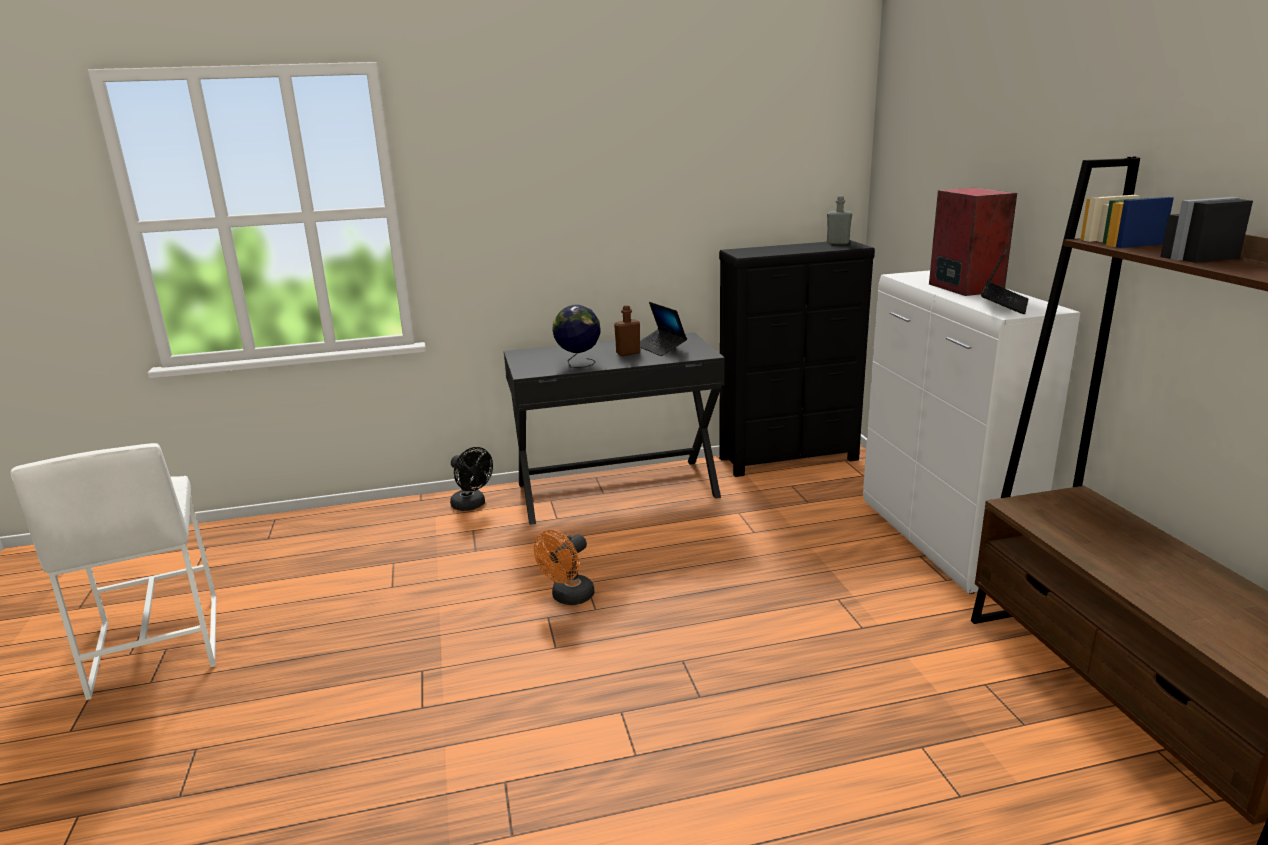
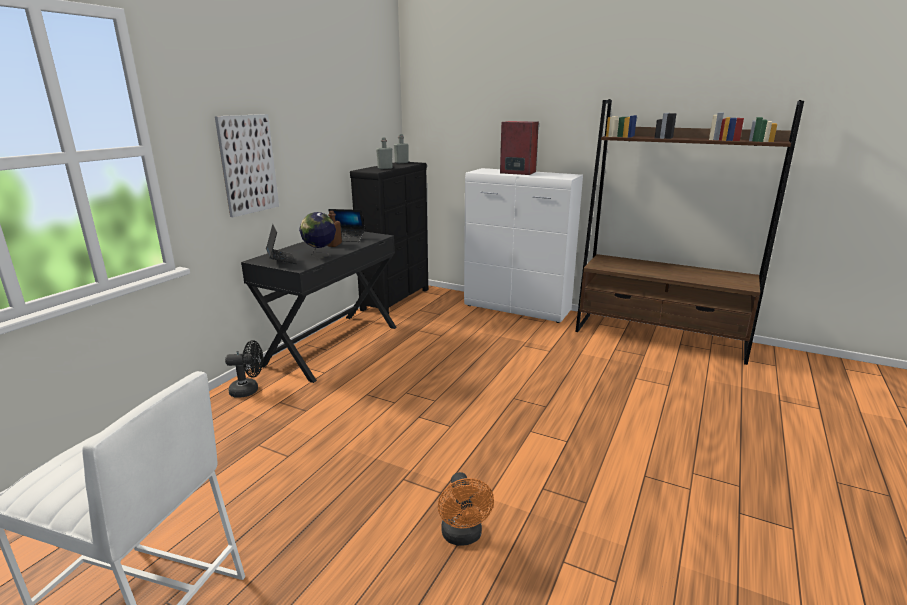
camera: 50 degrees left, 0 degrees up
orange fan [534,530,594,605] -> orange fan moved to [438,472,494,546]
laptop [981,243,1028,314] -> laptop moved to [266,224,297,264]
none -> picture [215,114,279,217]
none -> grey bottle [376,137,393,169]

